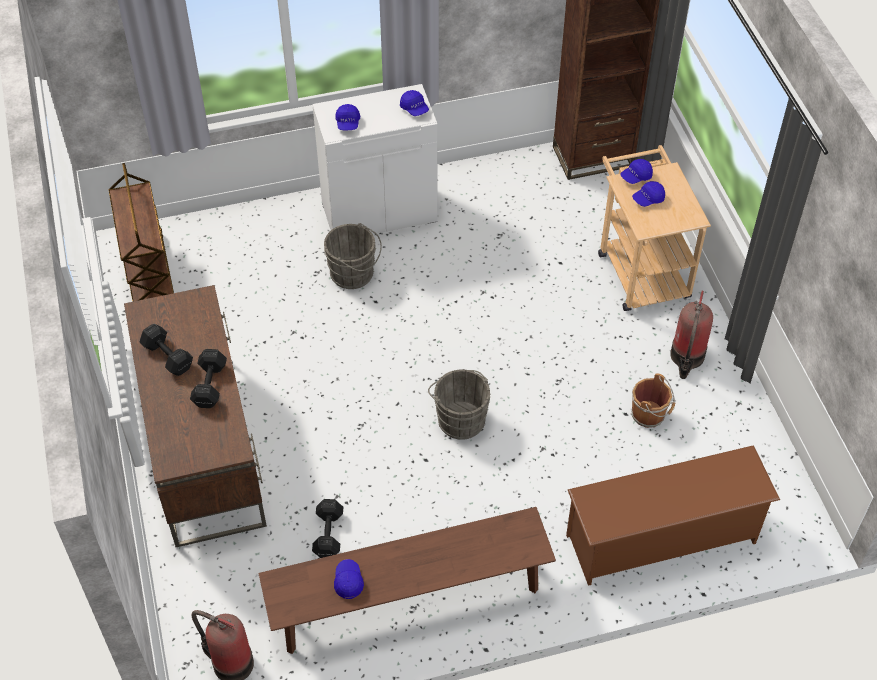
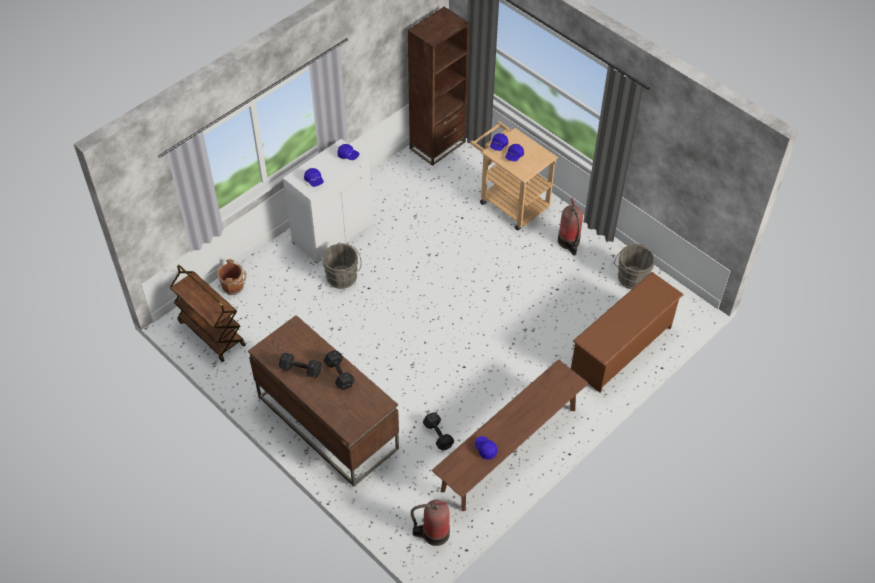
camera: 30 degrees left, 0 degrees up
grey bucket [428,369,490,440] -> grey bucket moved to [614,244,655,289]
brown bucket [631,373,675,428] -> brown bucket moved to [217,259,246,295]

